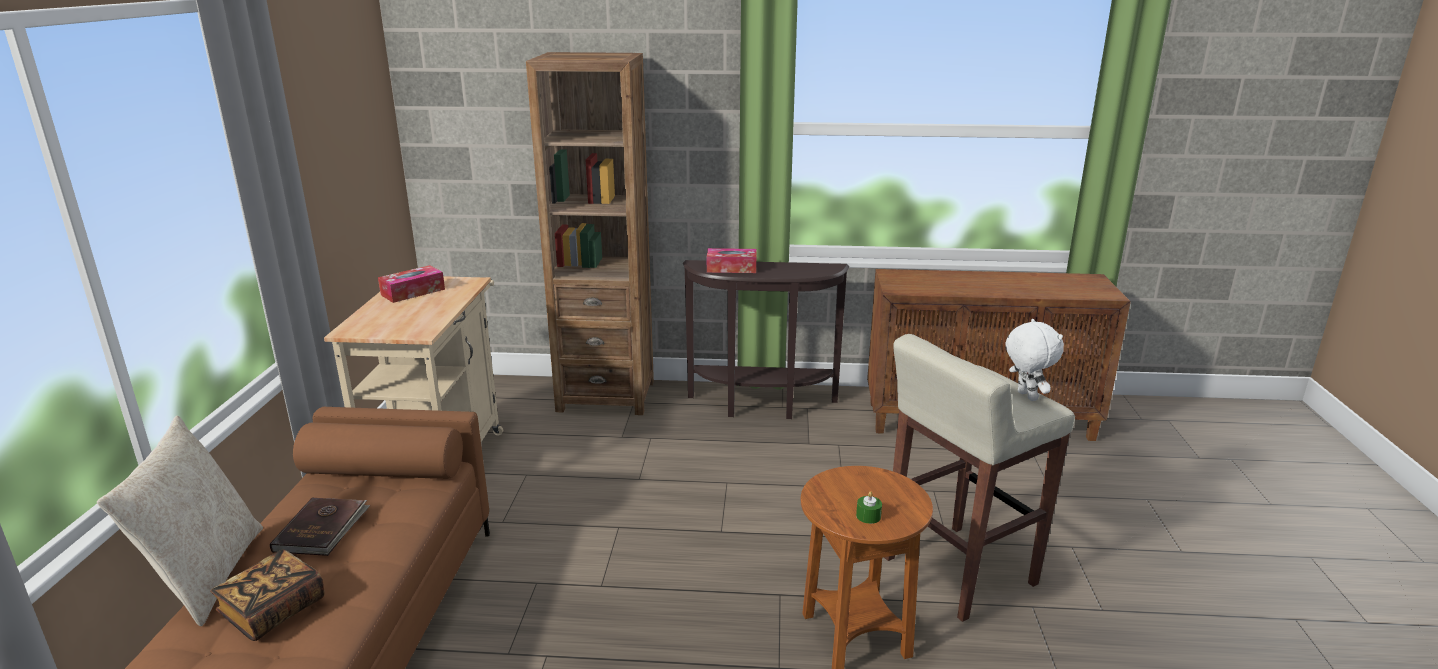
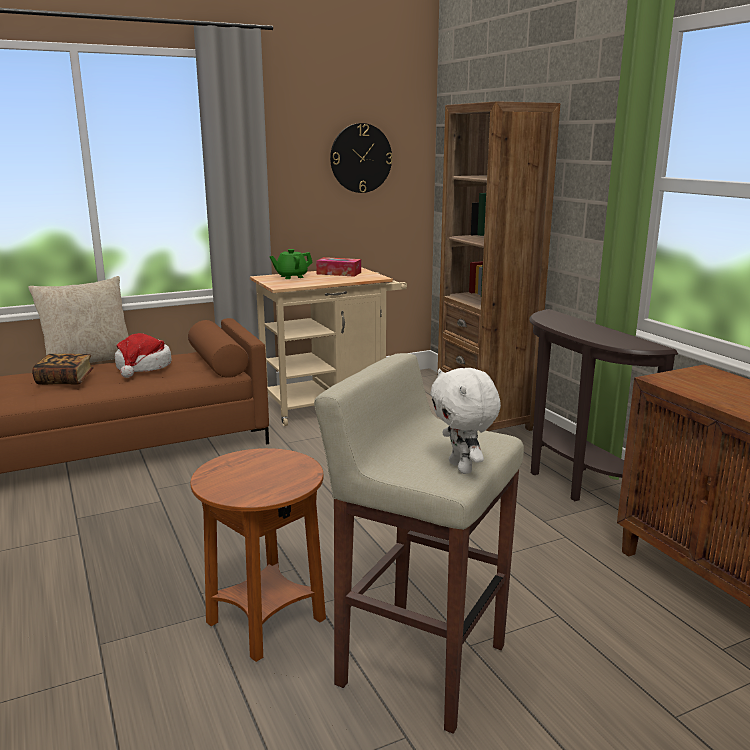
camera: 60 degrees right, 5 degrees down
brown book [270,497,370,556] -> hat [115,333,171,378]
tissue box [707,248,756,273] -> none
green candle [856,491,882,524] -> none
white plush toy [1006,319,1064,401] -> white plush toy turned 120 degrees clockwise [430,368,501,474]
none -> green teapot [269,249,313,279]
none -> wall clock [330,123,393,193]

